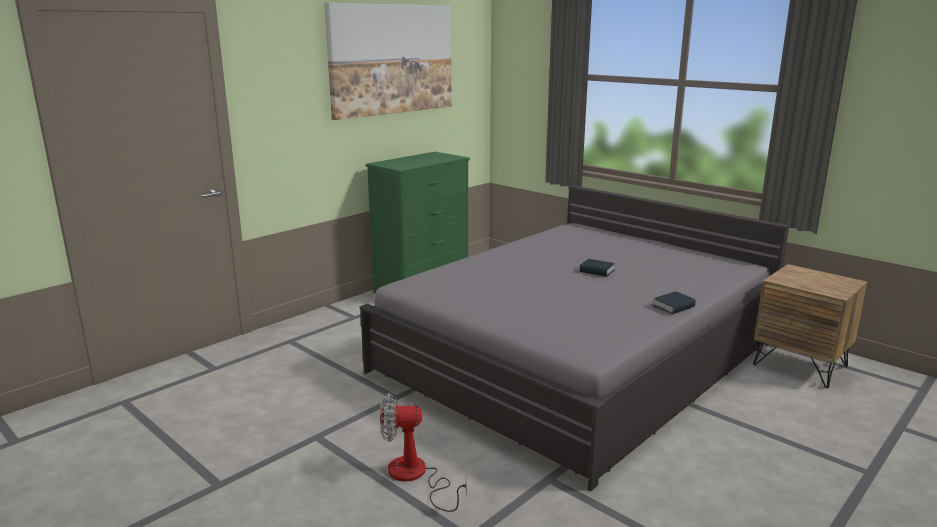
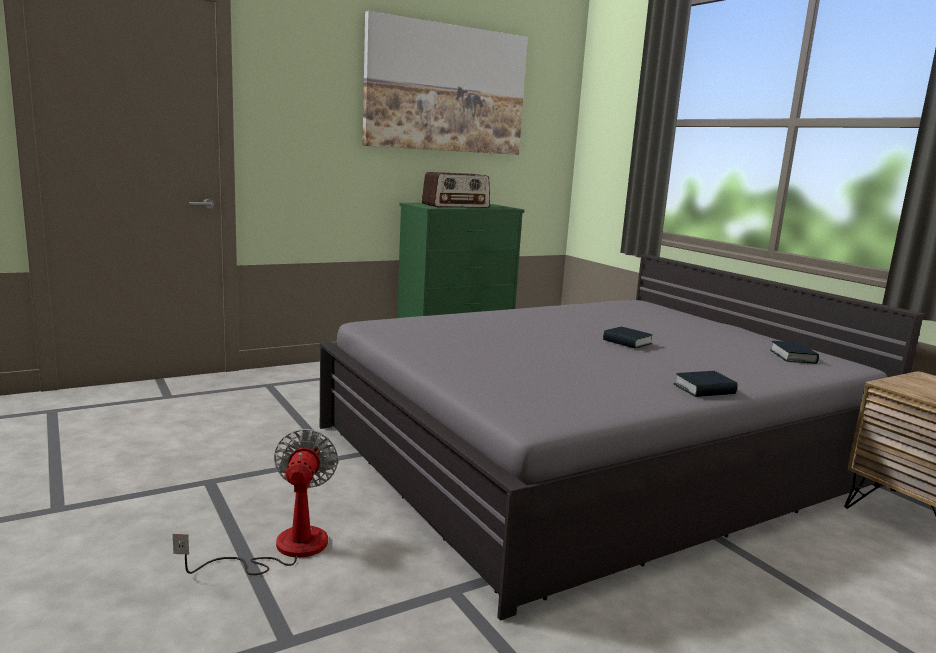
camera: 15 degrees right, 5 degrees down
fan [380,392,467,512] -> fan turned 75 degrees clockwise [173,429,339,575]
none -> radio [421,172,490,208]
none -> book [770,341,819,364]

